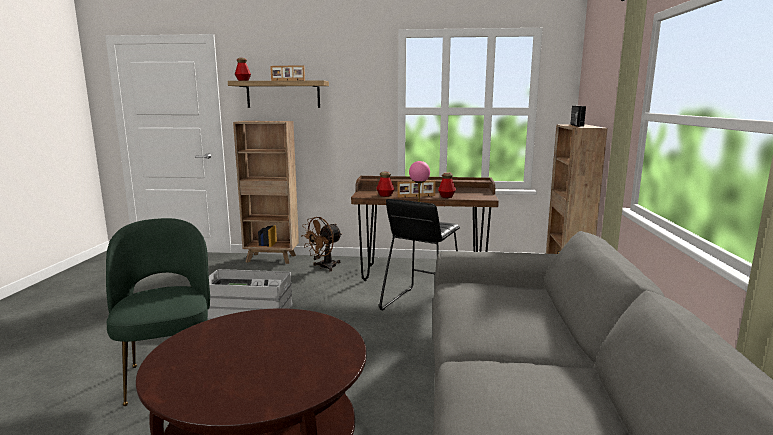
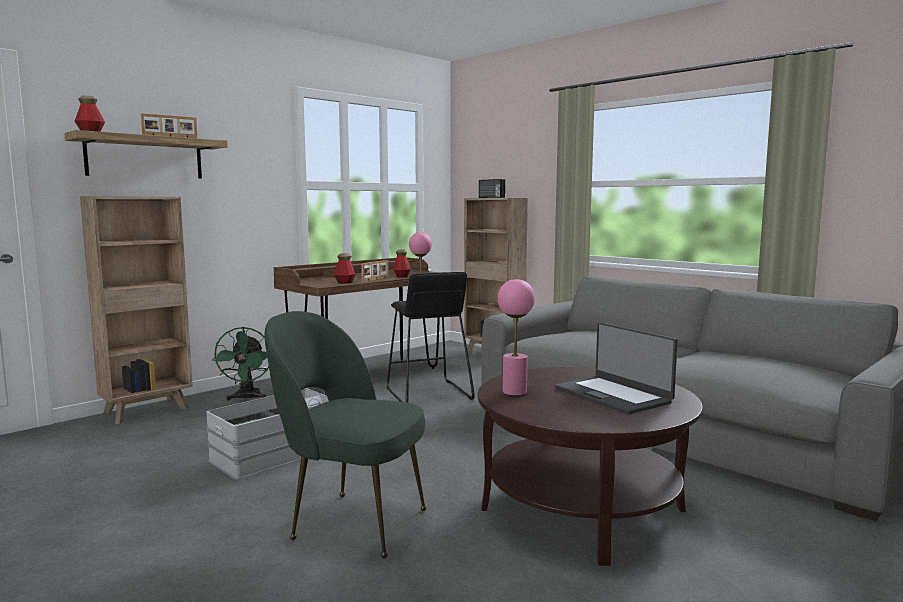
camera: 50 degrees left, 5 degrees down
brown fan [301,217,342,272] -> green fan [212,327,269,401]
none -> pink table lamp [498,279,535,396]
none -> laptop [555,322,678,414]

